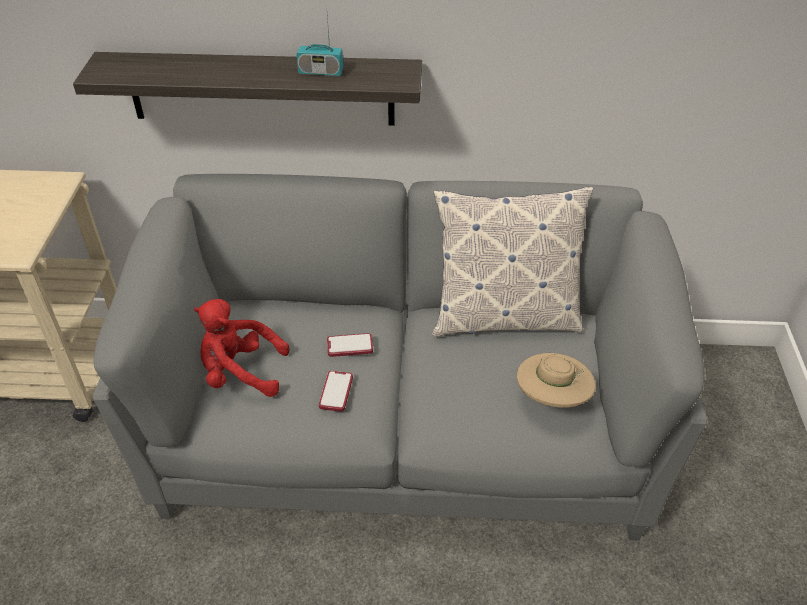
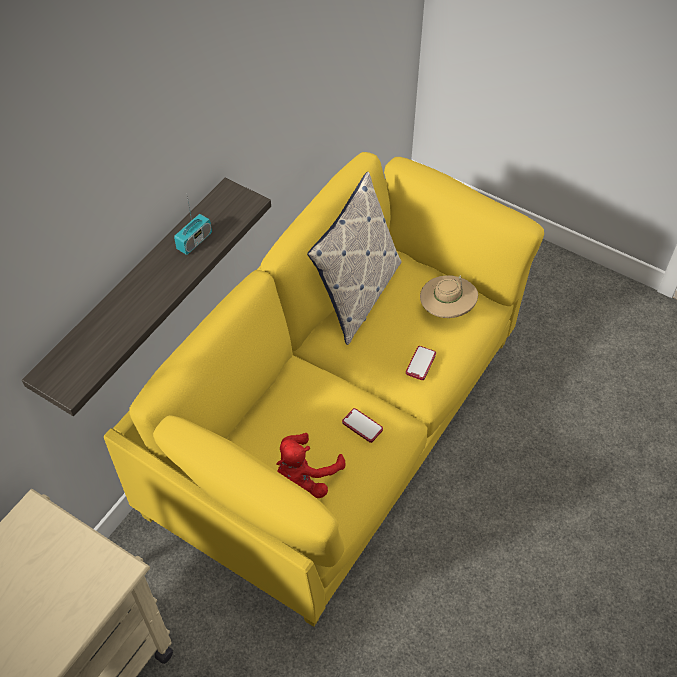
camera: 60 degrees left, 10 degrees up
grey sofa [93,174,707,541] -> yellow sofa [104,152,544,627]
phone [327,333,373,357] -> phone moved to [406,346,436,380]

